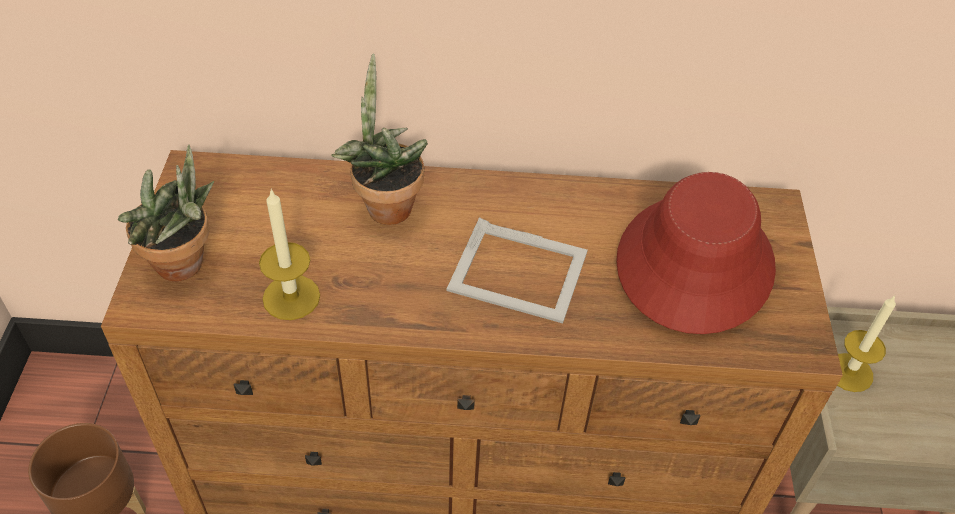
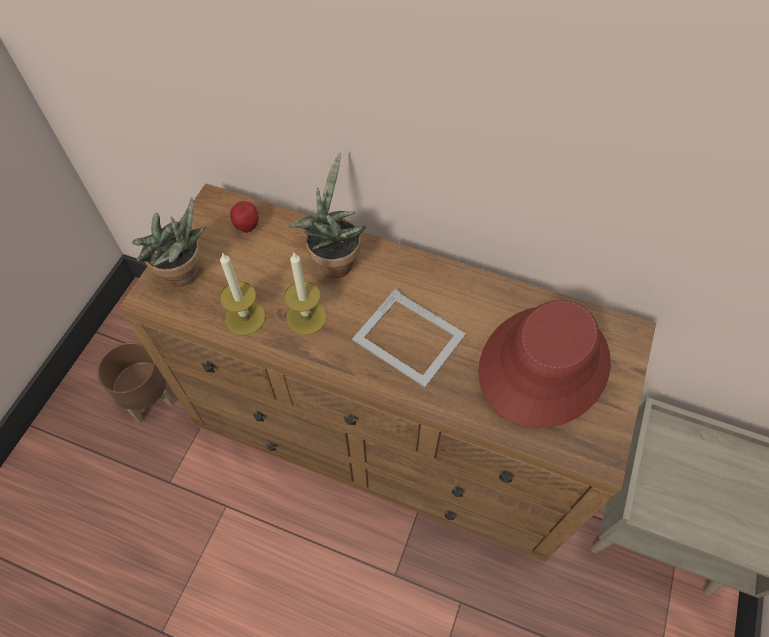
camera: 20 degrees right, 10 degrees up
candle [837,296,896,392] -> candle moved to [284,253,327,335]
none -> apple [230,201,259,233]

